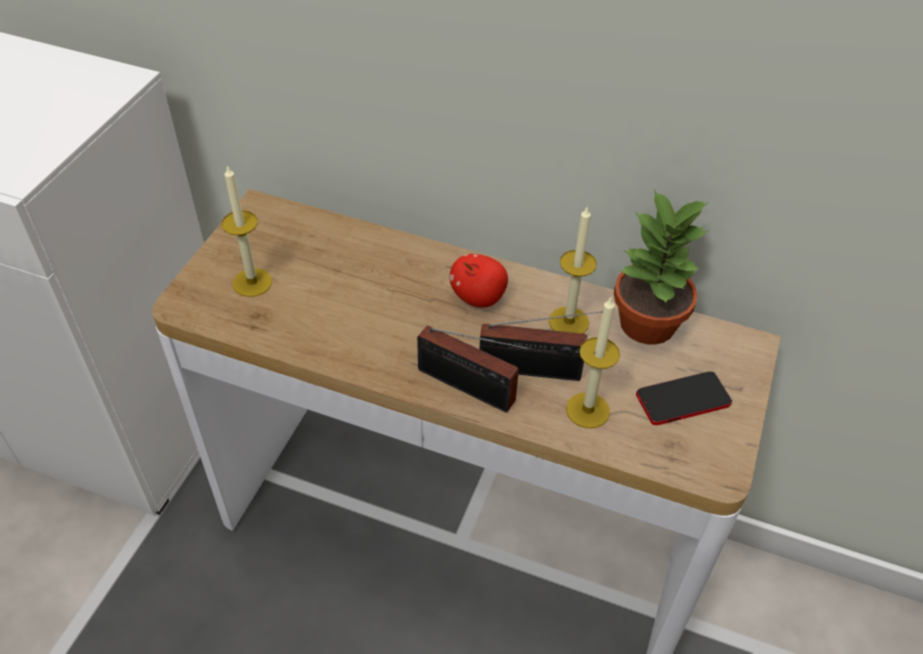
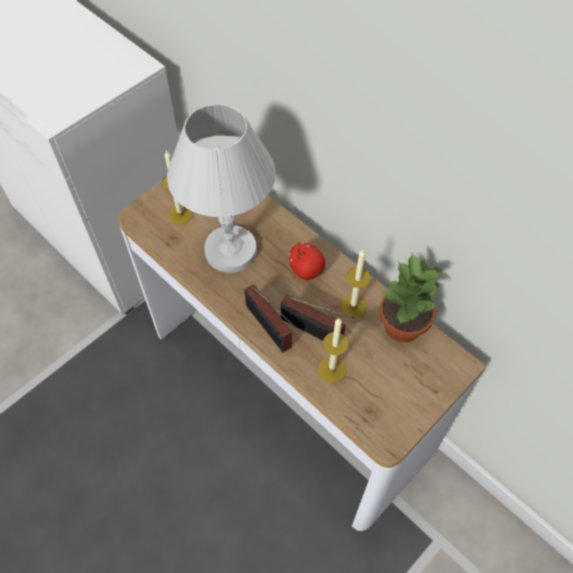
camera: 25 degrees right, 10 degrees up
phone [636,372,732,425] -> none
none -> white table lamp [167,104,276,273]

